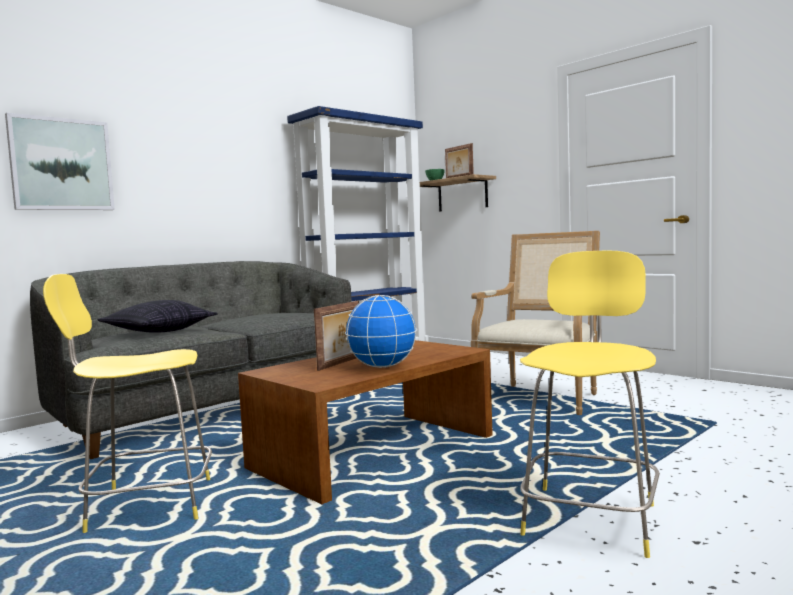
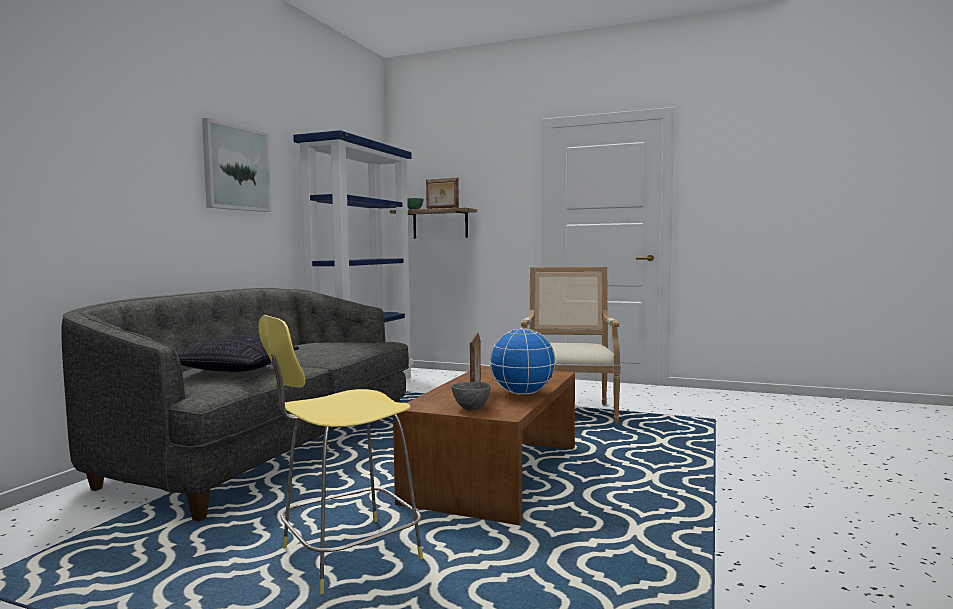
camera: 25 degrees left, 0 degrees up
picture [5,113,115,210] -> picture moved to [202,118,271,212]
yellow stool [520,250,660,558] -> none
none -> grey bowl [451,382,491,410]

